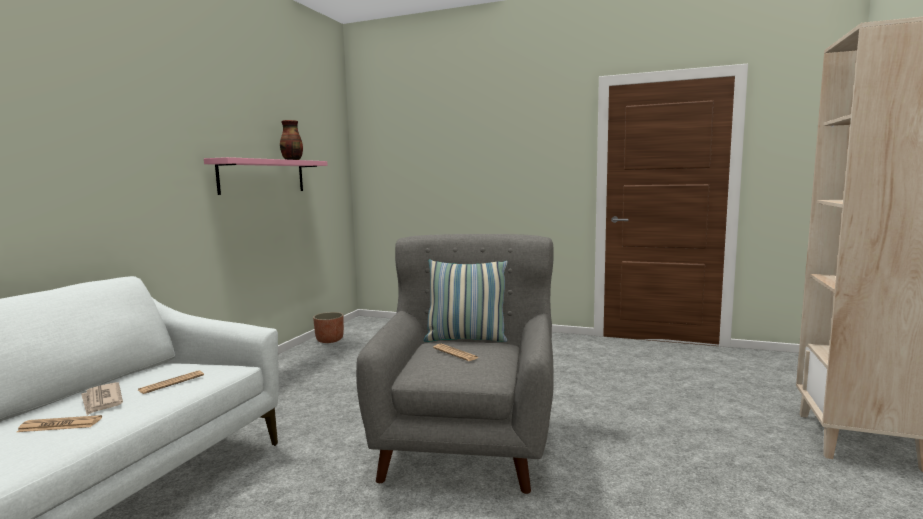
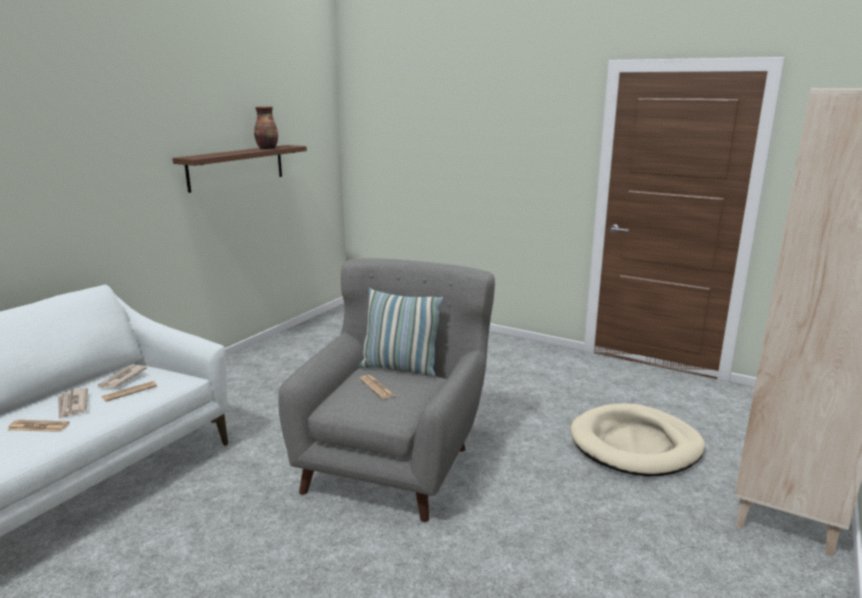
camera: 10 degrees right, 10 degrees up
pink shelf [204,157,328,195] -> brown shelf [172,145,307,193]
planter [313,312,344,343] -> none
none -> newspaper [97,365,147,389]
none -> beige dog bed [570,403,705,476]

